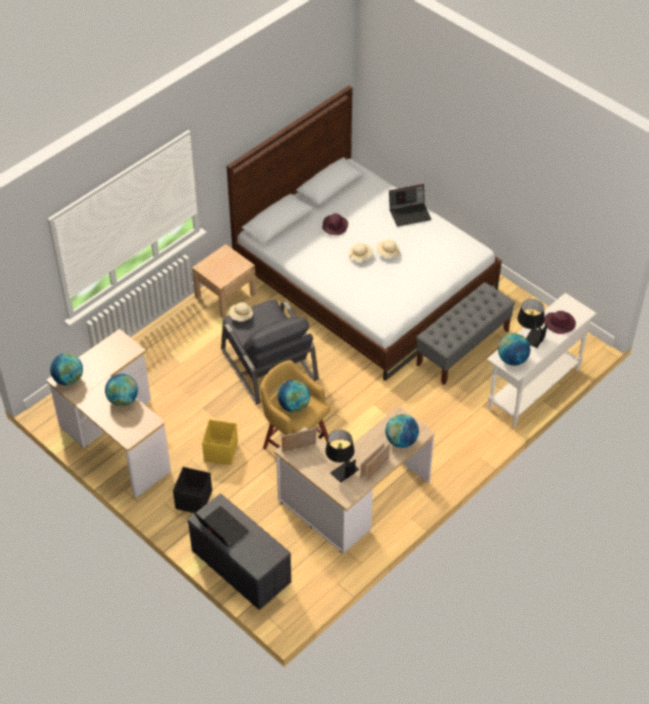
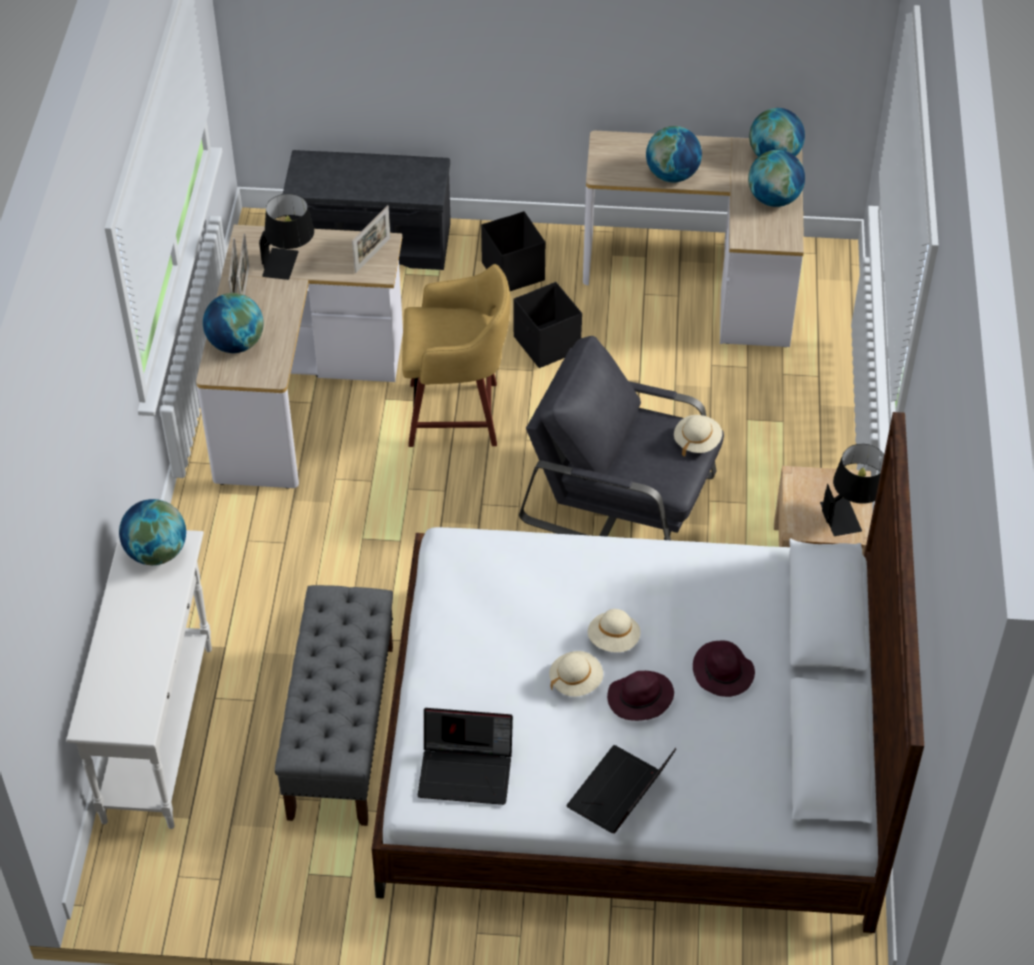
camera: 140 degrees right, 0 degrees up
laptop [193,506,249,548] -> laptop moved to [418,708,513,805]
yellow storage box [202,419,238,465] -> black storage box [514,282,582,368]
globe [278,380,310,412] -> globe moved to [748,150,805,207]
black table lamp [517,299,547,348] -> black table lamp moved to [820,444,884,536]
purple hat [544,311,576,334] -> purple hat moved to [607,671,674,721]

